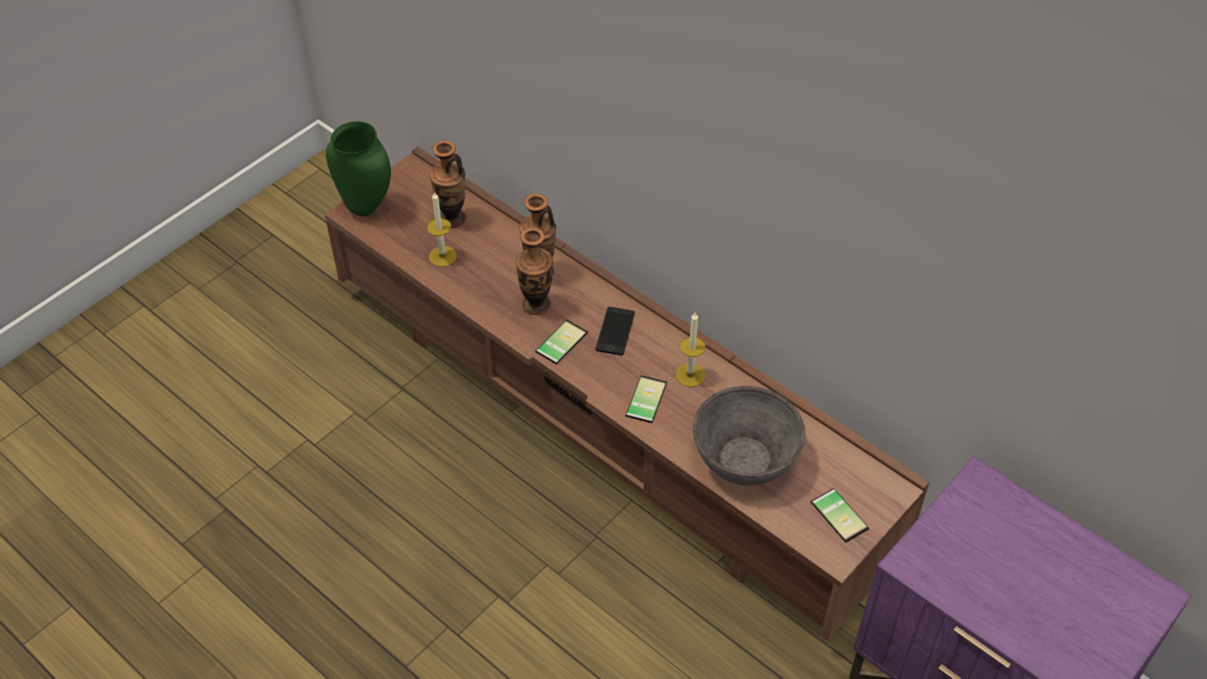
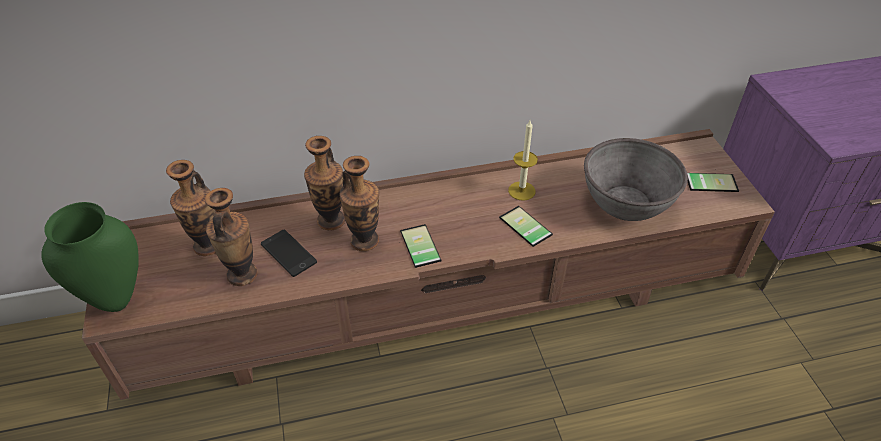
camera: 55 degrees left, 5 degrees down
candle [427,191,457,267] -> vase [204,188,258,286]
phone [596,307,635,355] -> phone moved to [261,230,317,277]

